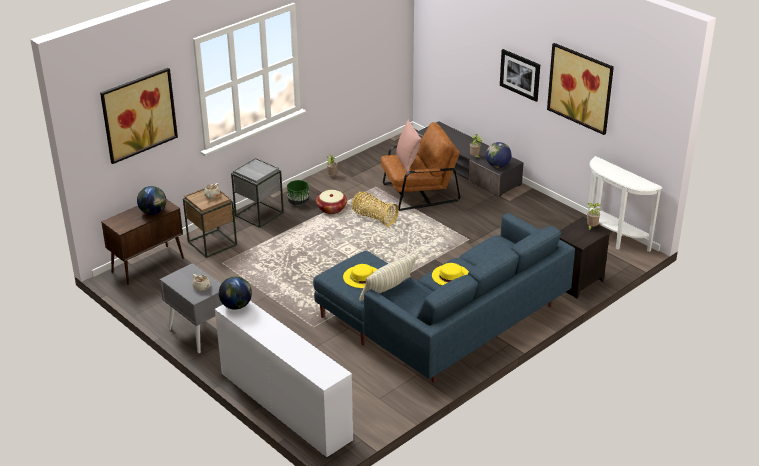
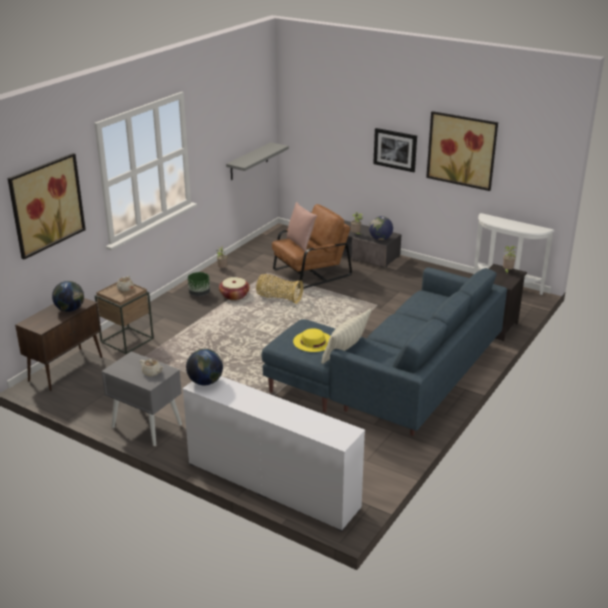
camera: 15 degrees left, 5 degrees down
grey side table [231,158,284,228] -> none
yellow hat [432,263,469,286] -> none
none -> grey shelf [226,142,289,180]

